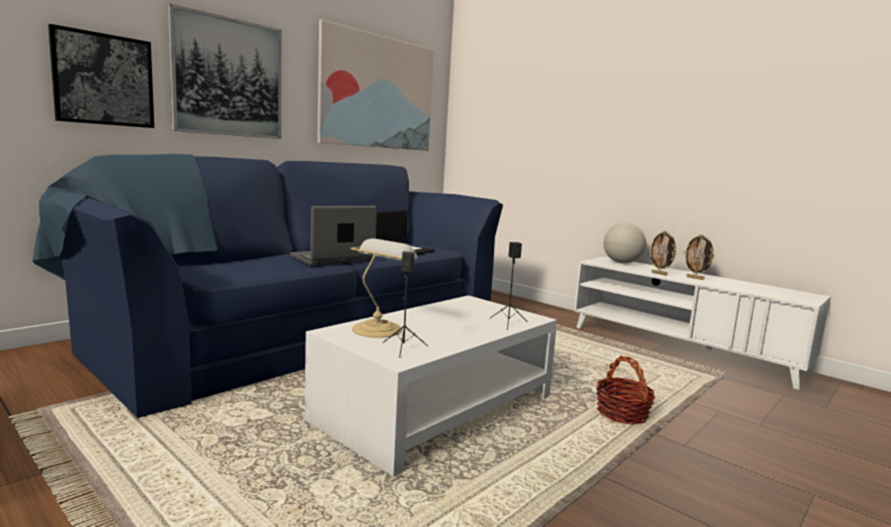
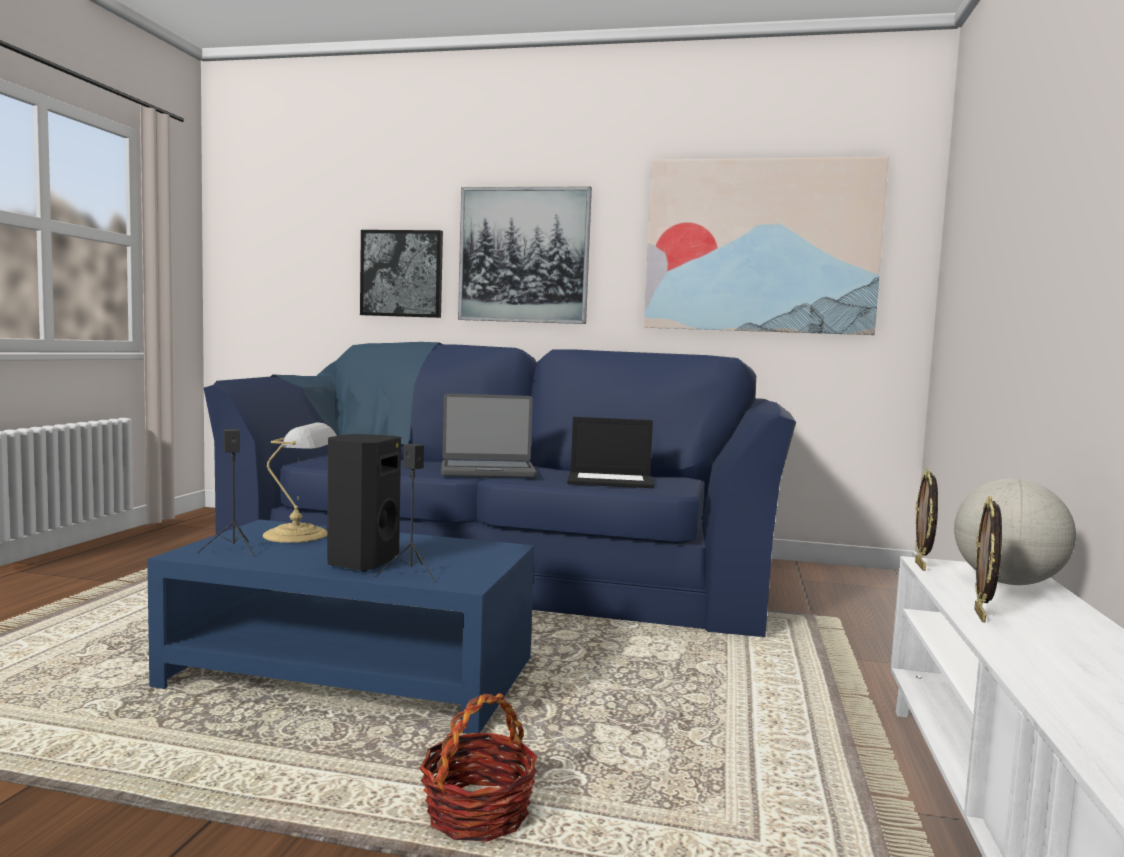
camera: 60 degrees right, 5 degrees down
laptop [290,206,377,266] -> laptop turned 150 degrees clockwise [441,393,537,478]
white coffee table [305,295,557,477] -> blue coffee table [147,520,534,734]
picture frame [683,234,715,280] -> picture frame moved to [915,469,938,571]
none -> black speaker [327,434,401,572]

